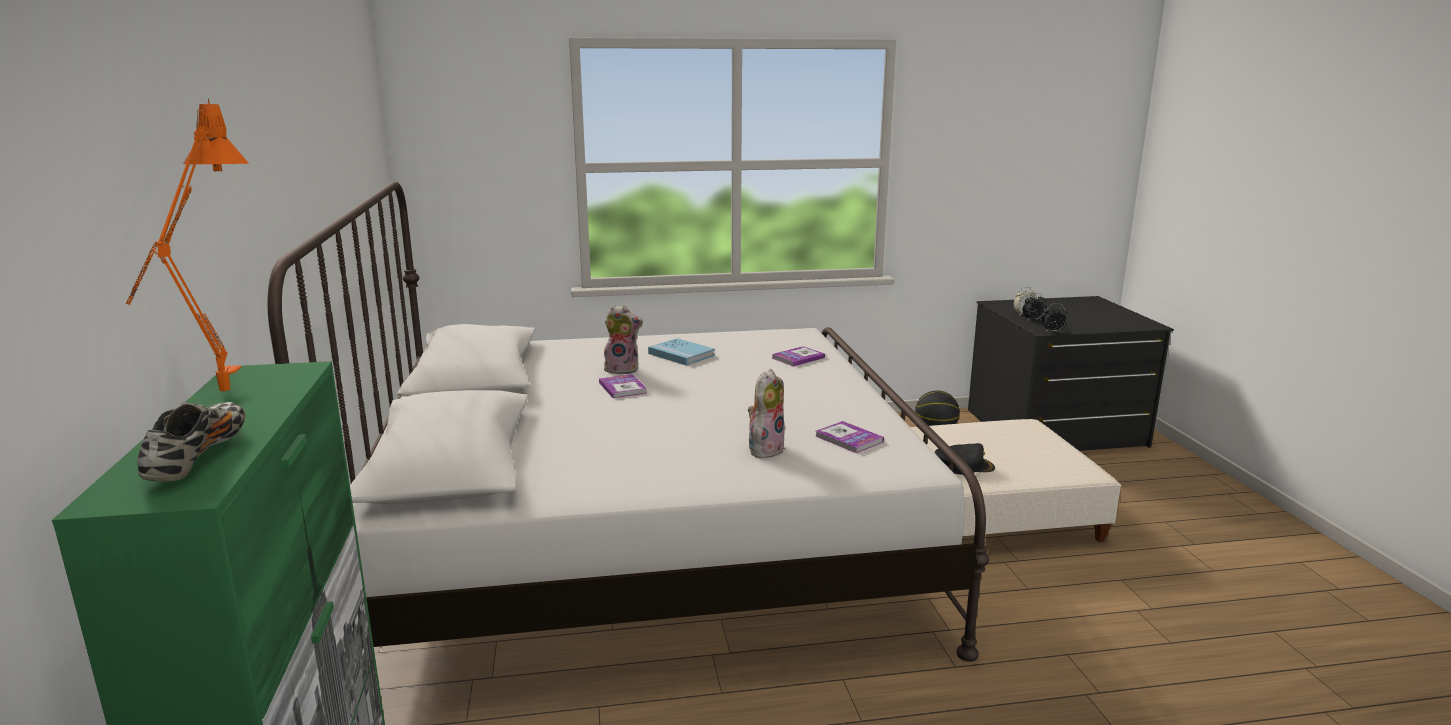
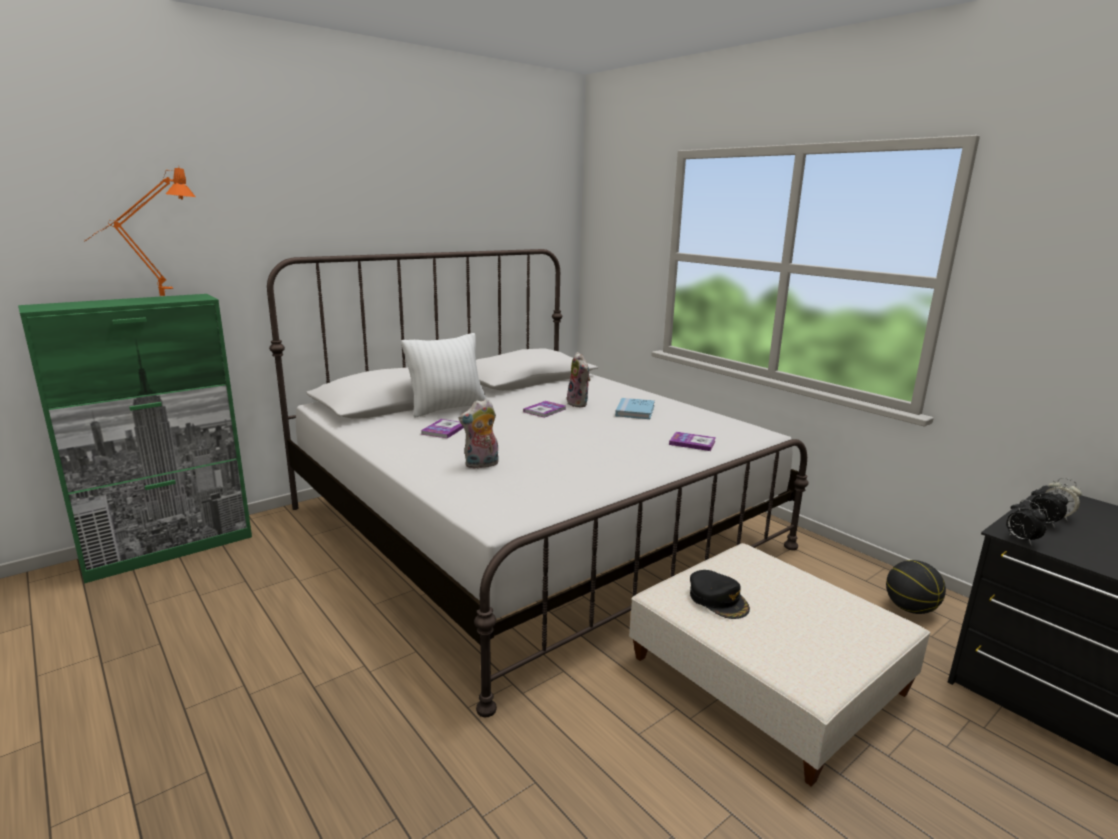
camera: 60 degrees right, 0 degrees up
shoe [137,402,245,482] -> none
plush toy [748,369,785,458] -> plush toy turned 150 degrees clockwise [459,399,499,469]
book [816,421,884,453] -> book moved to [421,419,464,439]
none -> white pillow [401,333,486,418]

